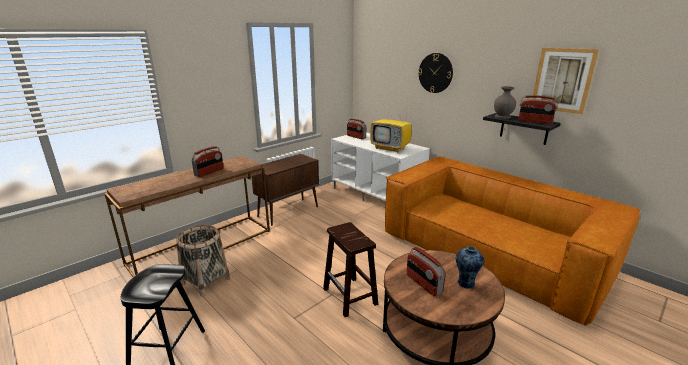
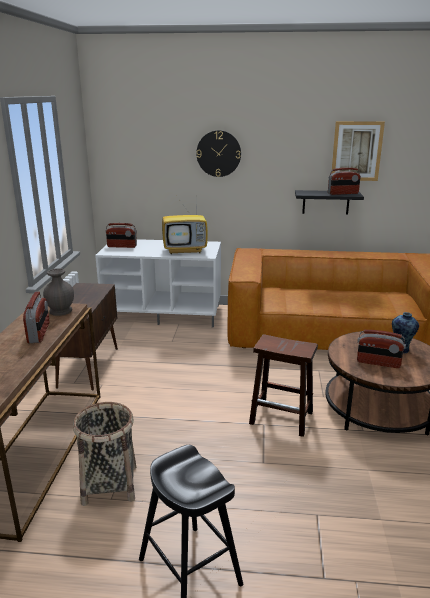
camera: 40 degrees left, 0 degrees up
grey vase [494,86,516,119] -> grey vase moved to [43,268,74,316]

